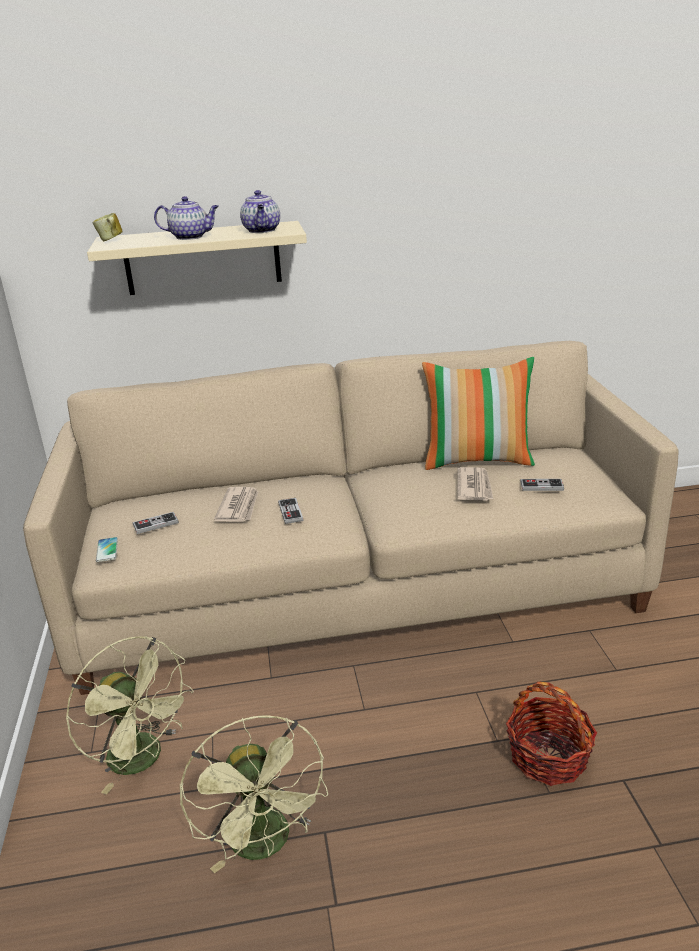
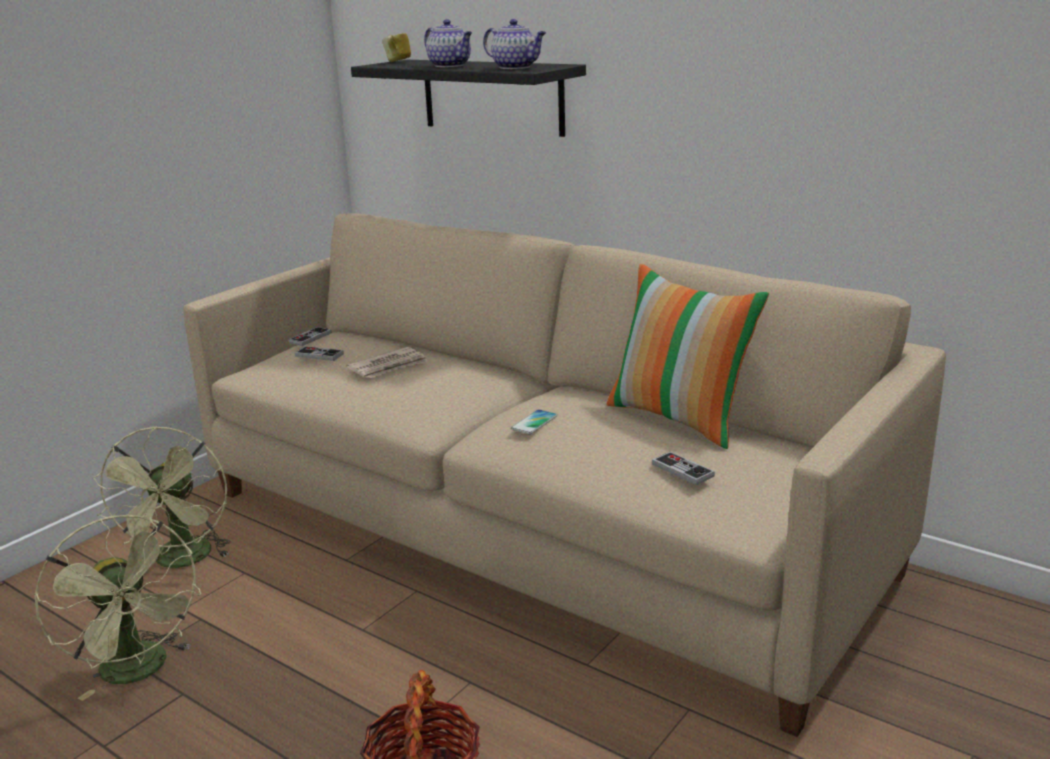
camera: 45 degrees right, 5 degrees down
beige shelf [87,221,307,295] -> black shelf [351,60,586,137]
phone [96,537,118,562] -> phone moved to [511,409,557,434]
green fan [179,715,328,873] -> green fan turned 60 degrees counterclockwise [34,515,201,701]
teapot [240,190,280,233] -> teapot turned 90 degrees counterclockwise [483,19,546,69]
game controller [278,498,303,524] -> game controller moved to [289,327,332,346]
newspaper [457,467,494,501] -> none

